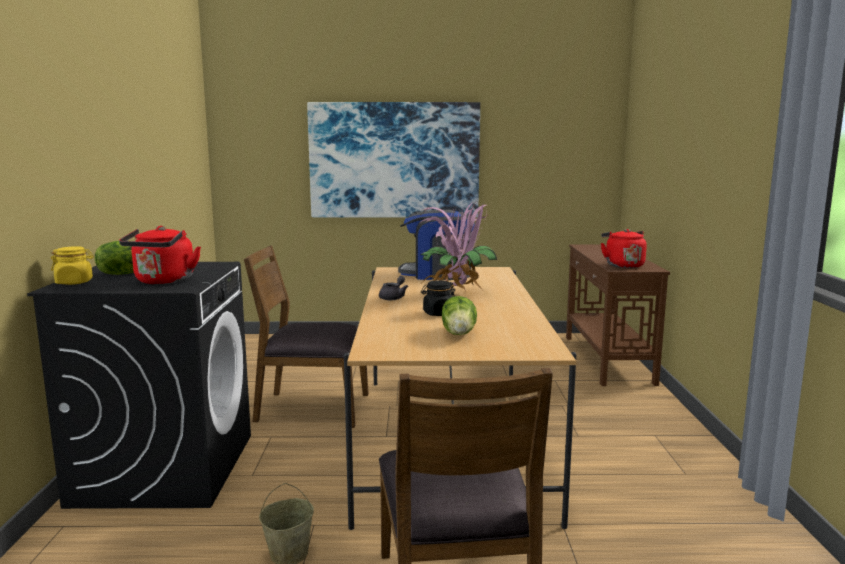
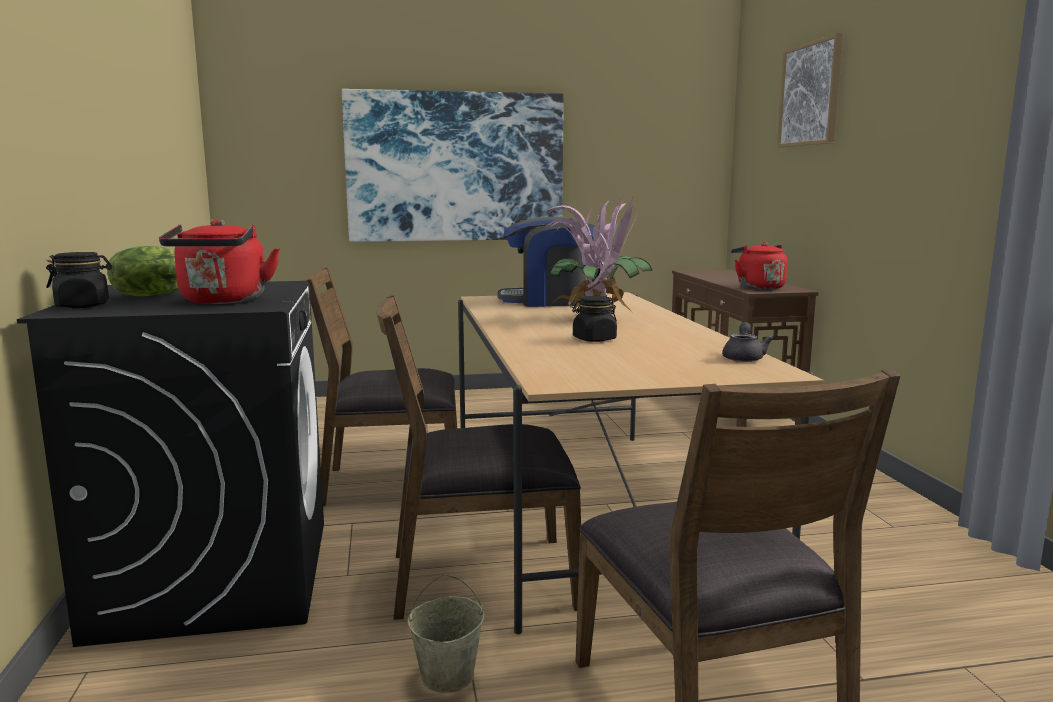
camera: 10 degrees left, 0 degrees up
yellow jar [51,246,94,285] -> black jar [46,252,112,308]
grey teapot [379,276,408,300] -> grey teapot moved to [722,322,774,362]
lettuce [442,296,477,335] -> none
none -> brown chair [376,295,581,620]
none -> picture [777,33,843,147]

